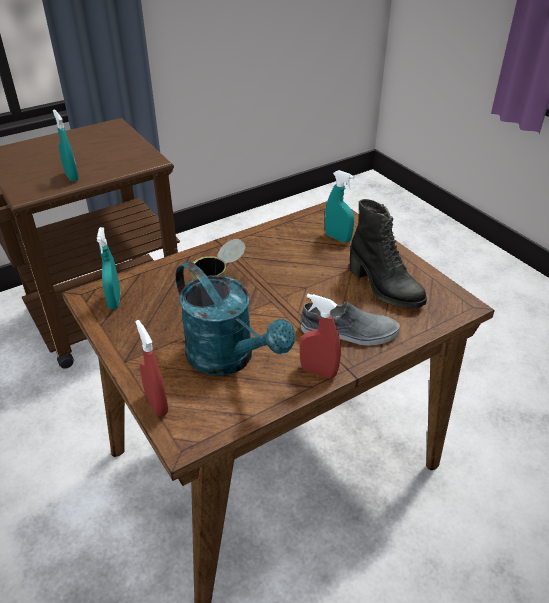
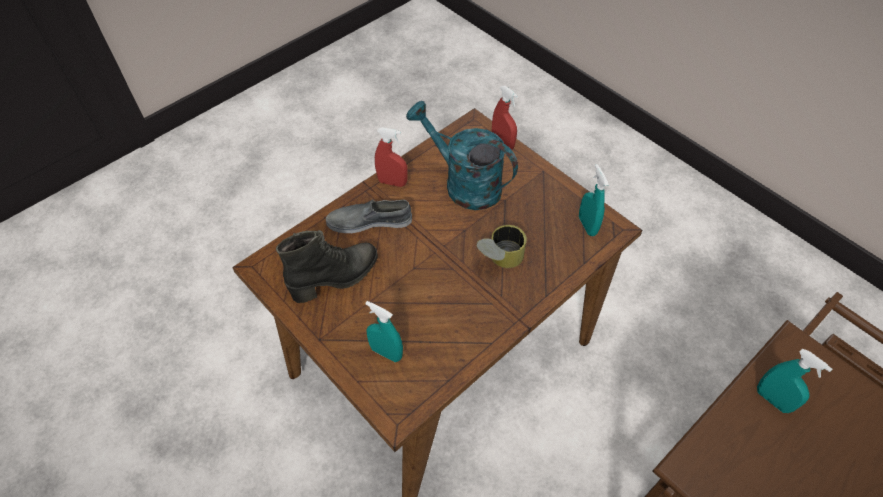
camera: 170 degrees right, 15 degrees up
black boot [350,199,427,308] -> black boot turned 105 degrees clockwise [276,230,378,303]

